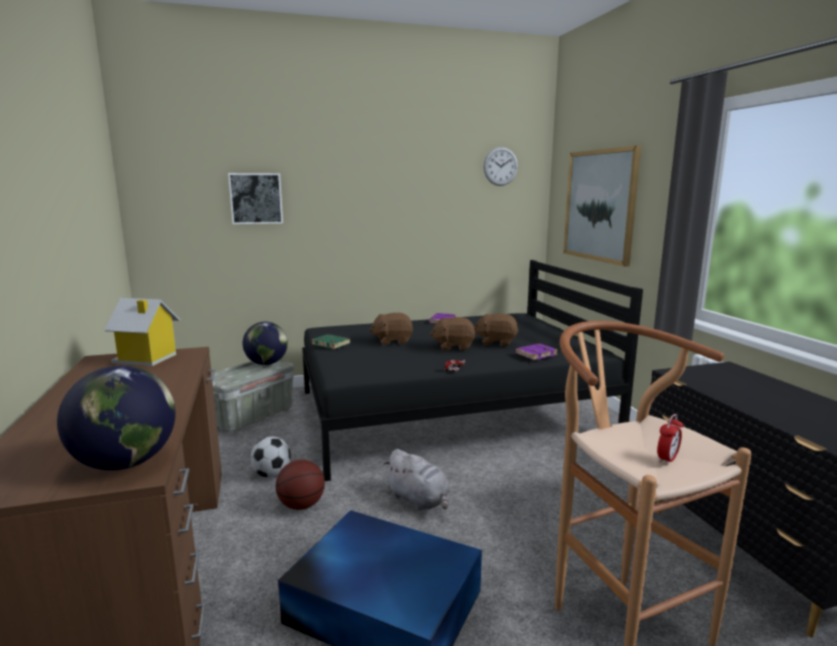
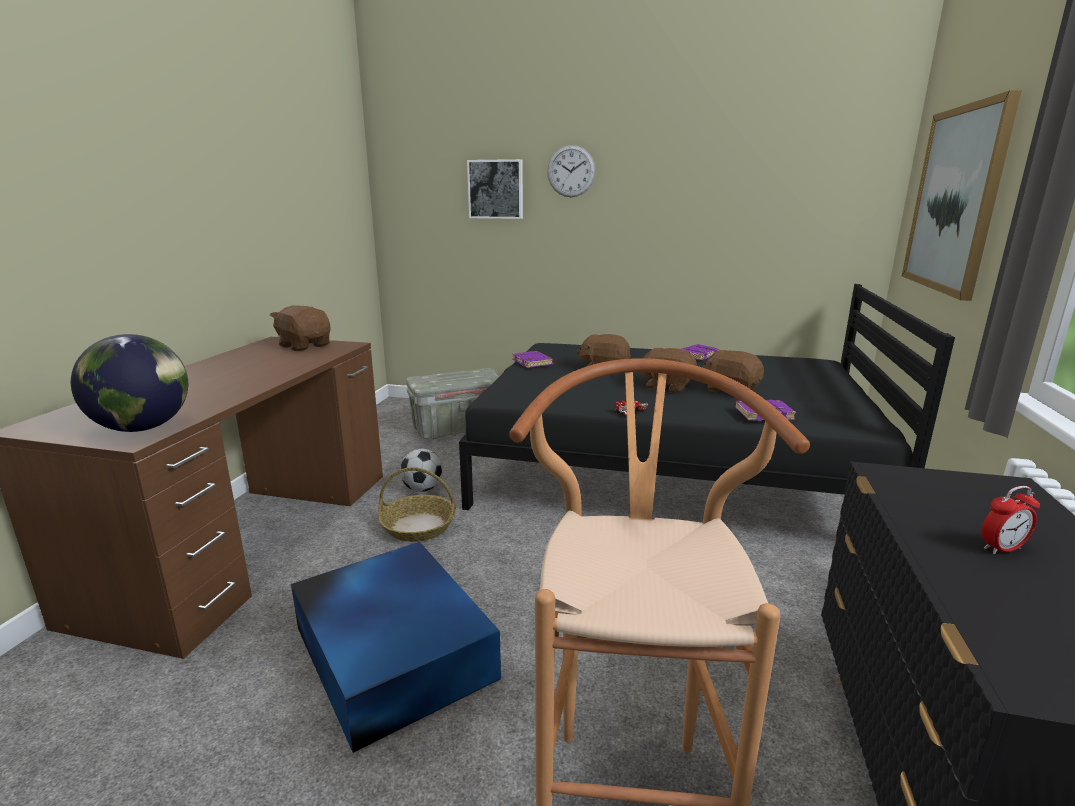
camera: 30 degrees right, 5 degrees up
toy house [104,298,180,366] -> brown plush toy [270,305,330,351]
globe [243,322,288,365] -> none
basketball [276,460,325,510] -> basket [378,467,456,542]
green book [311,334,351,349] -> purple book [512,351,554,368]
grey plush toy [383,449,450,511] -> none
wall clock [483,147,518,186] -> wall clock moved to [547,145,596,197]
alarm clock [657,414,683,465] -> alarm clock moved to [982,486,1040,554]

